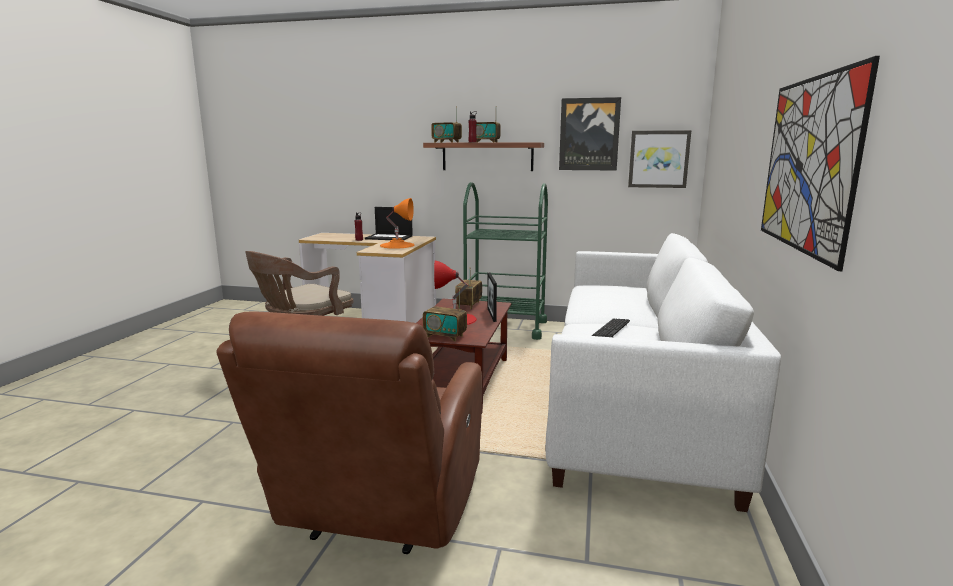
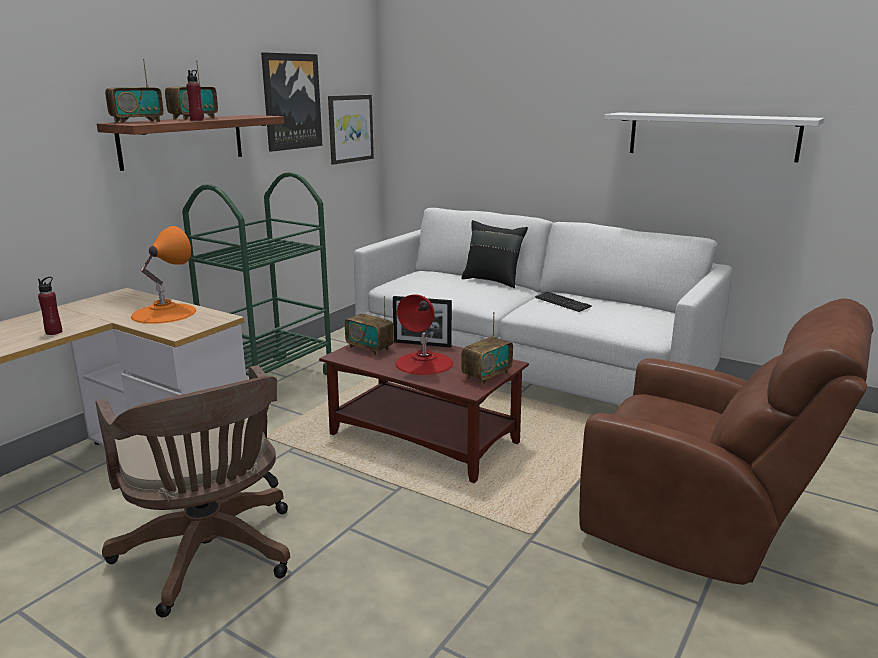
camera: 70 degrees left, 5 degrees up
laptop [365,207,413,240] -> none
picture [761,56,880,271] -> white shelf [604,112,824,162]
none -> black pillow [461,220,528,288]

